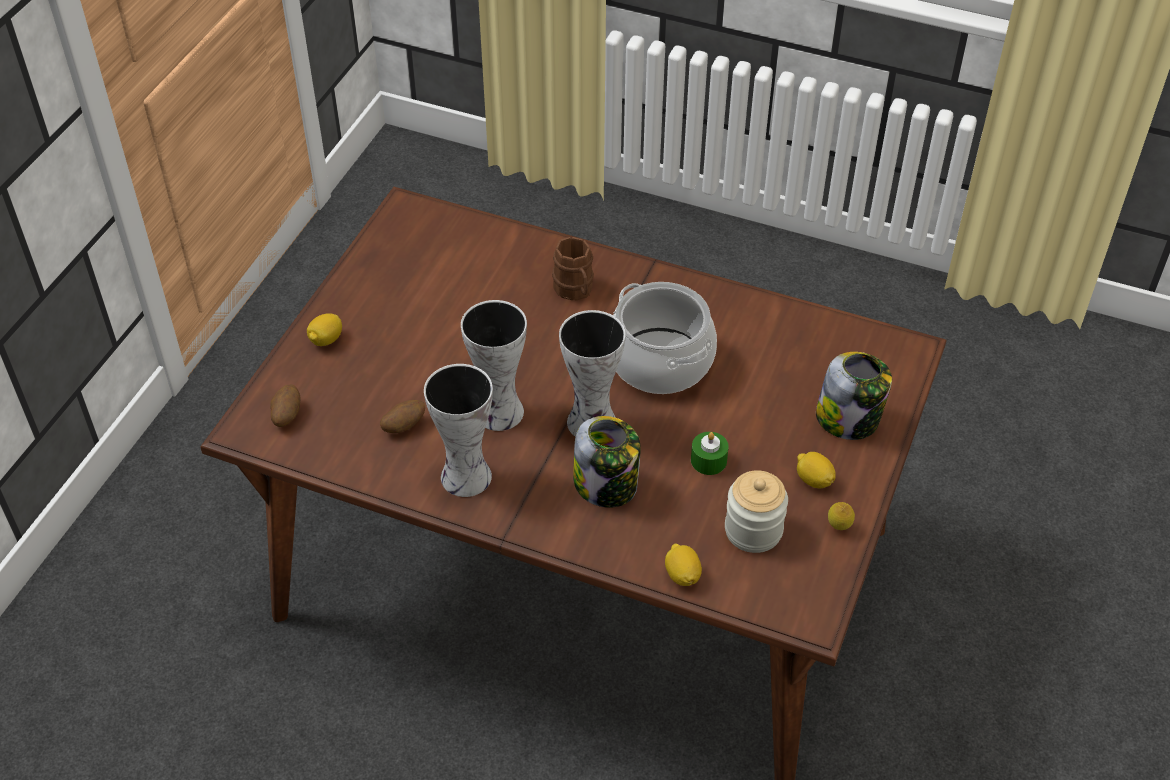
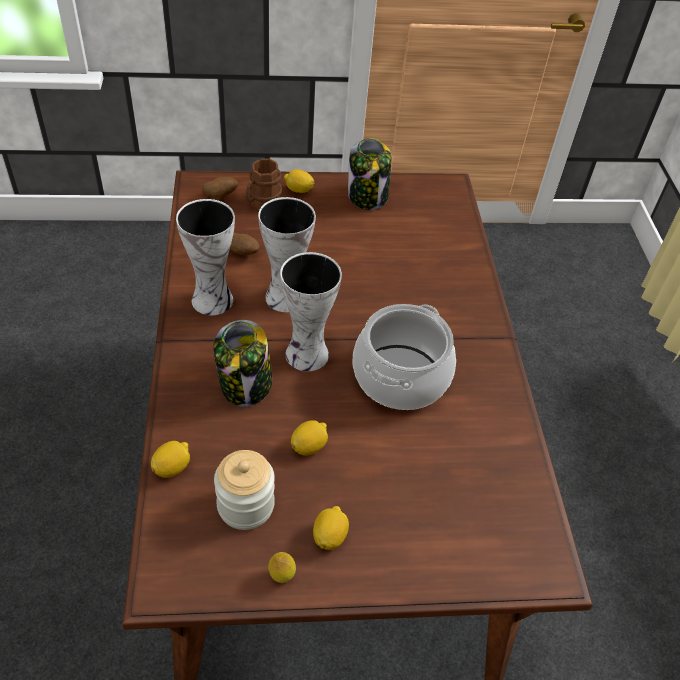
camera: 60 degrees right, 0 degrees up
brown mug [552,237,594,300] -> brown mug moved to [246,159,282,210]
green candle [691,432,729,475] -> lemon [291,420,328,455]
jar [816,352,892,440] -> jar moved to [348,138,391,210]

